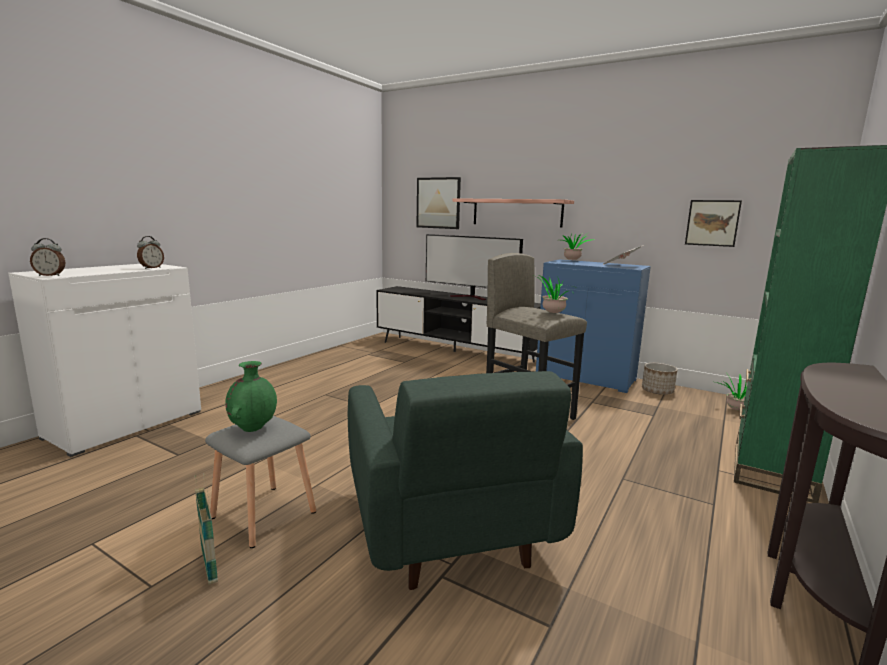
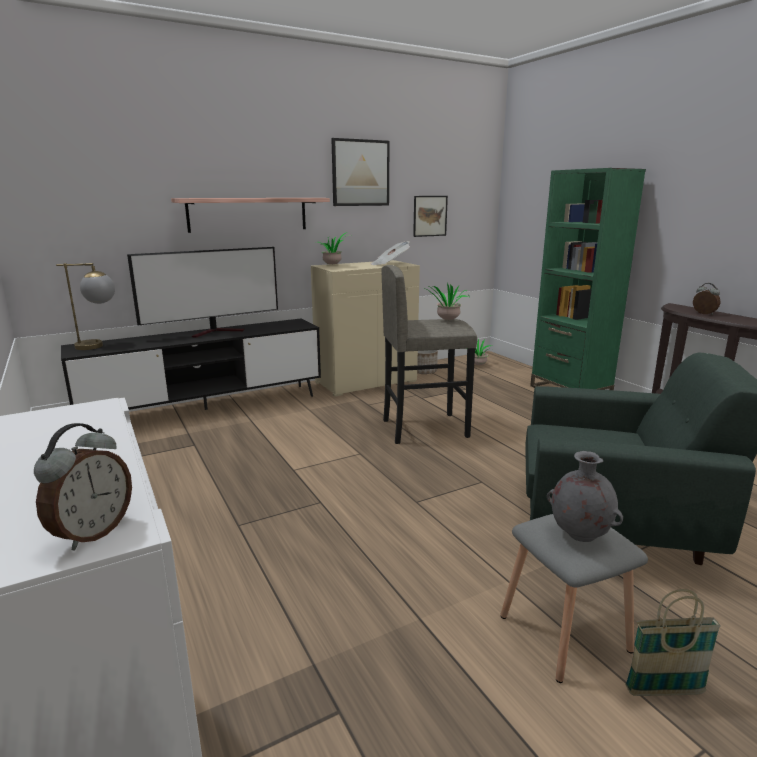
camera: 60 degrees left, 5 degrees up
alarm clock [137,236,164,269] -> alarm clock moved to [693,283,720,315]
green vase [225,361,277,432] -> grey vase [547,451,623,542]
picture [416,177,461,229] -> picture moved to [331,138,389,206]
blue cabinet [536,259,651,393] -> beige cabinet [311,260,420,397]
none -> table lamp [56,263,115,350]

